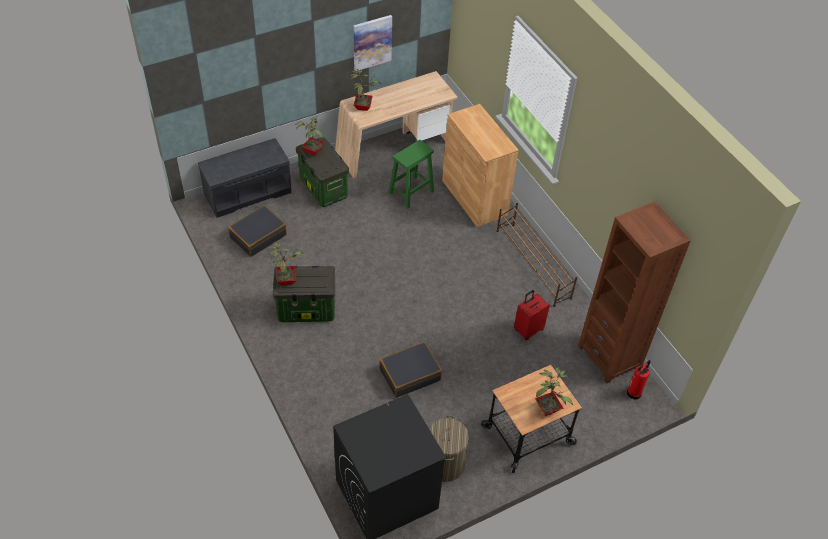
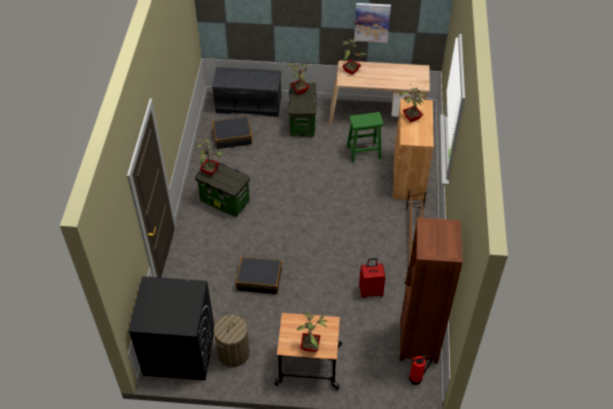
camera: 35 degrees right, 0 degrees up
none -> potted plant [399,84,427,122]

